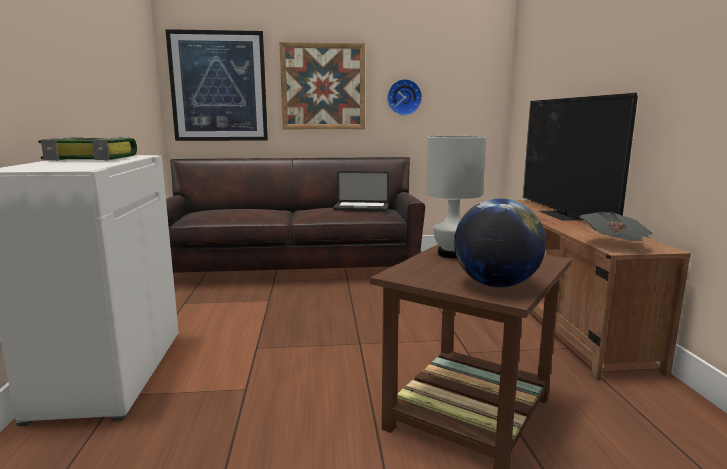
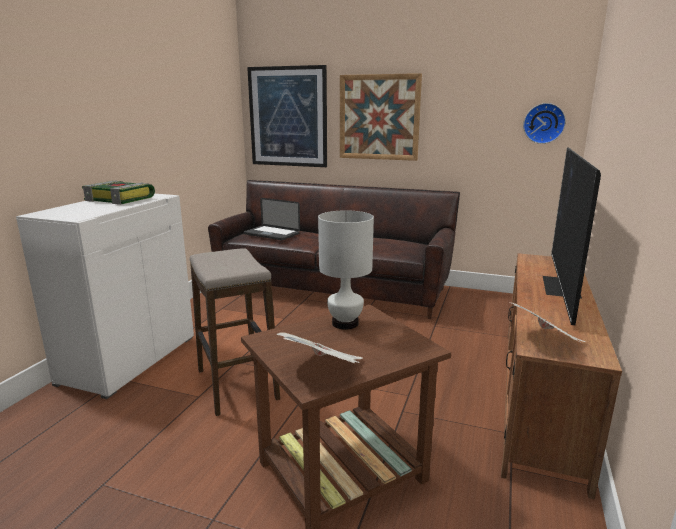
camera: 25 degrees right, 5 degrees up
laptop [333,171,389,211] -> laptop moved to [244,198,300,240]
wall clock [387,79,422,116] -> wall clock moved to [523,103,566,144]
globe [454,198,546,287] -> newspaper [276,332,363,364]
none -> stool [189,248,280,416]

